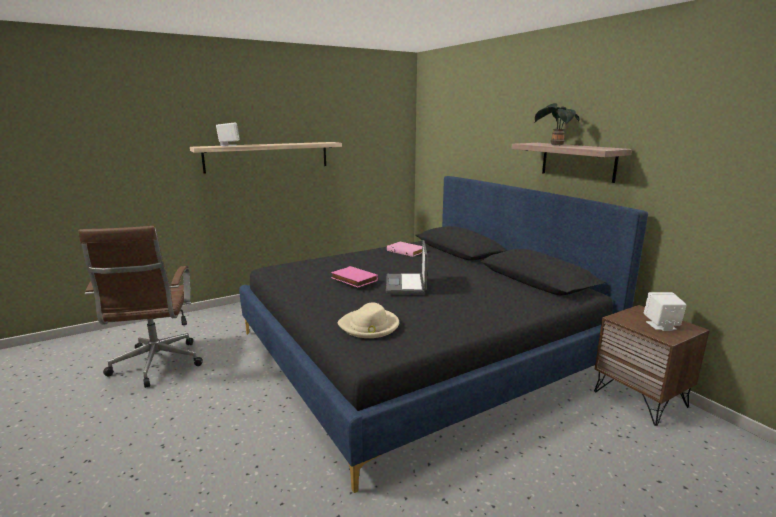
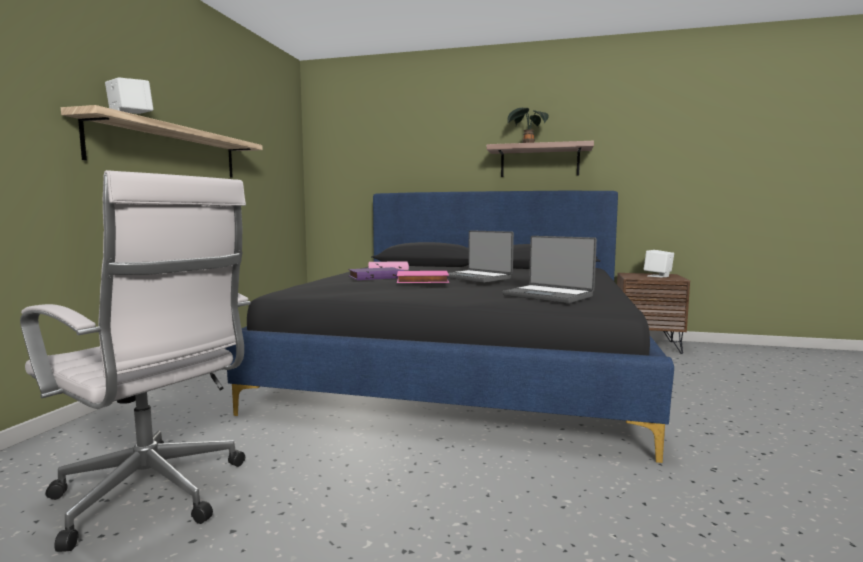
camera: 45 degrees left, 10 degrees down
brown office chair [79,226,203,388] -> white office chair [20,170,251,552]
beige hat [337,302,399,338] -> laptop [503,236,597,303]
none -> purple book [348,267,404,280]

